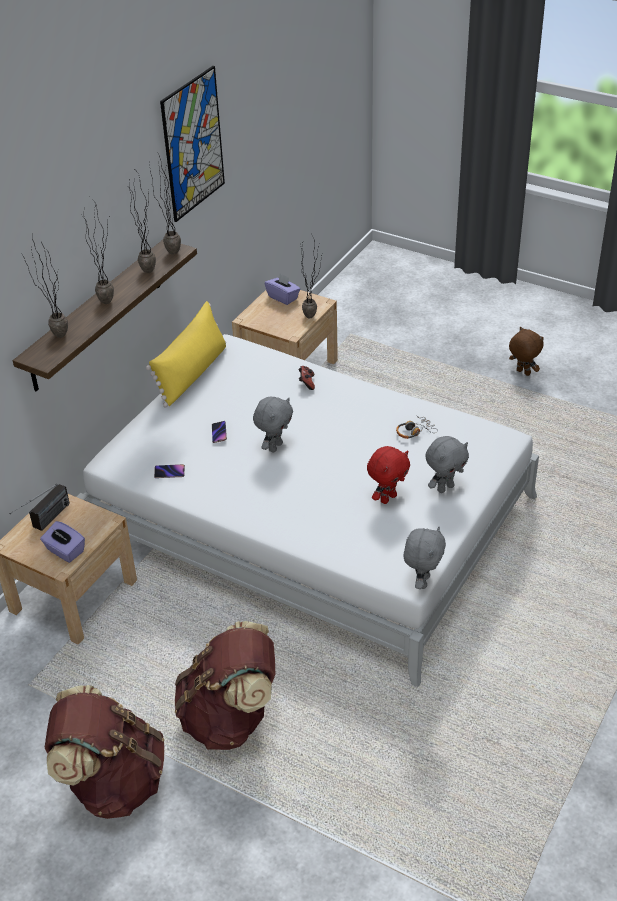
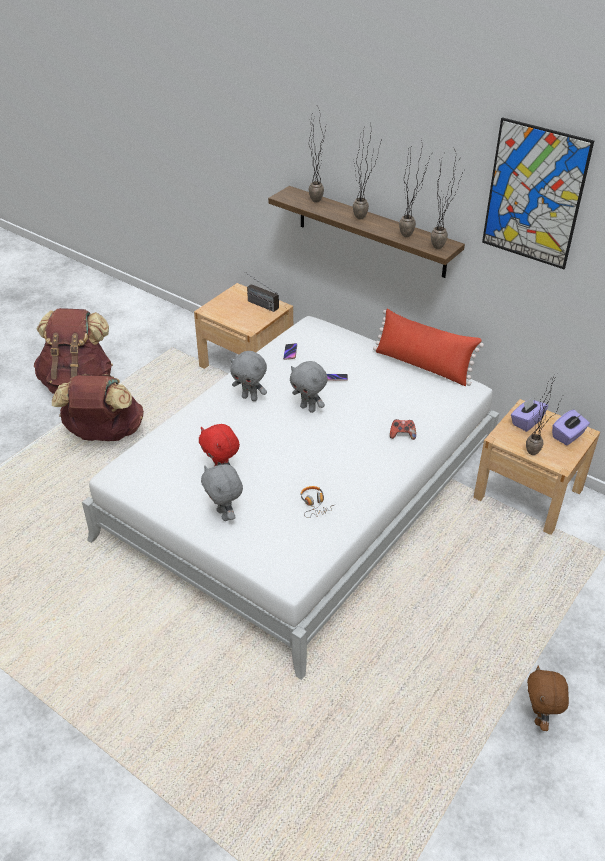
camera: 95 degrees right, 0 degrees up
purple tissue box [40,521,85,563] -> purple tissue box moved to [511,397,548,432]
yellow pillow [146,301,226,408] -> red pillow [373,308,484,386]
grey plush toy [403,527,446,589] -> grey plush toy moved to [230,351,267,401]
brown plush toy [509,327,544,376] -> brown plush toy turned 135 degrees clockwise [527,666,569,731]

